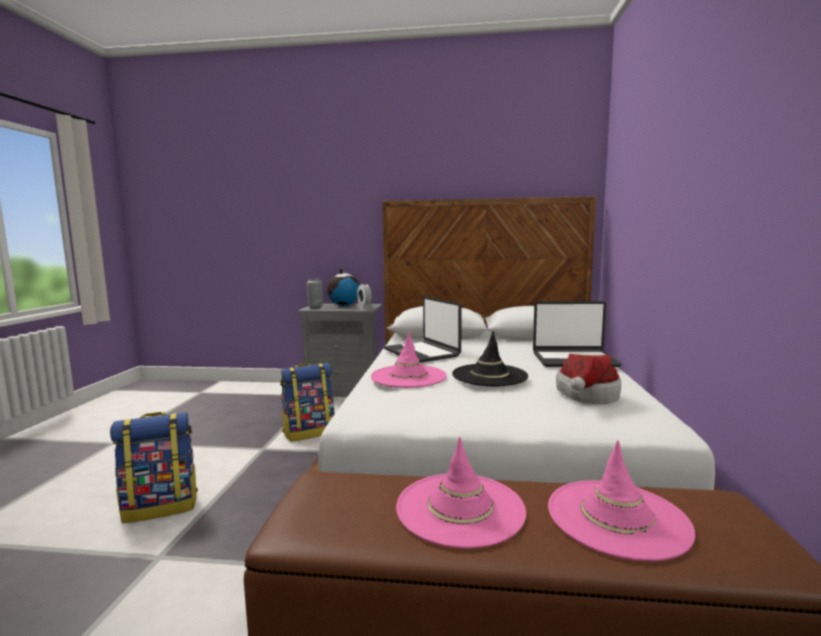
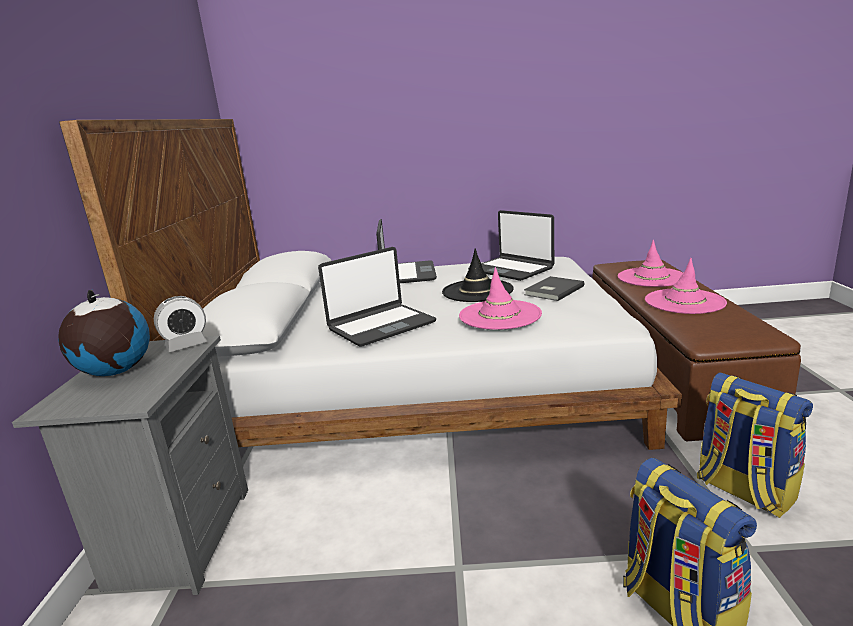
camera: 95 degrees left, 10 degrees up
backpack [280,363,335,442] -> backpack moved to [697,372,813,518]
grey vase [307,278,323,309] -> none
hat [556,354,621,404] -> laptop [468,210,554,281]
none -> grey book [524,276,585,301]

